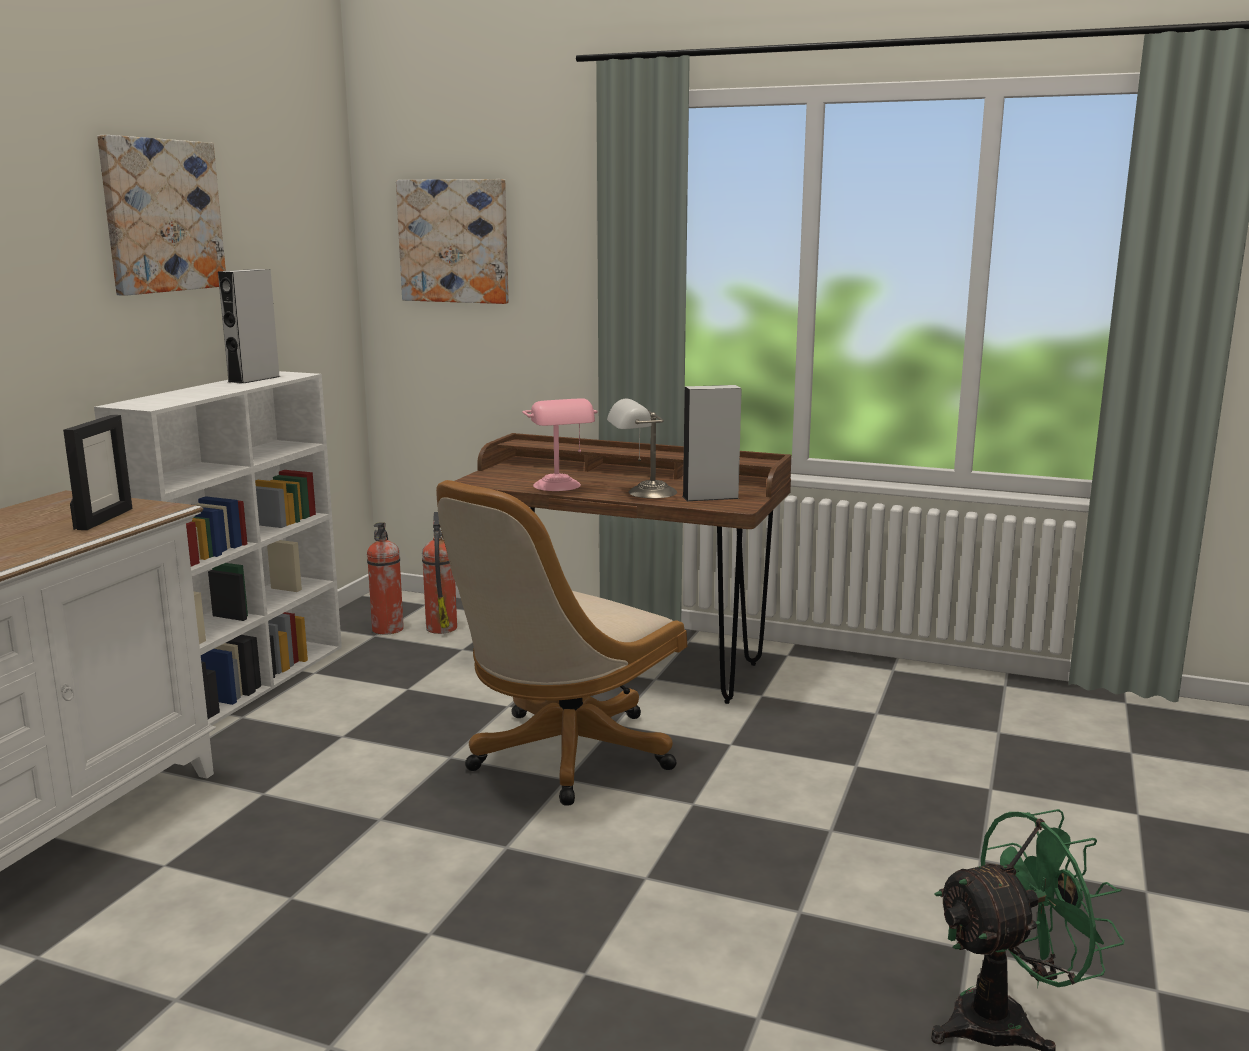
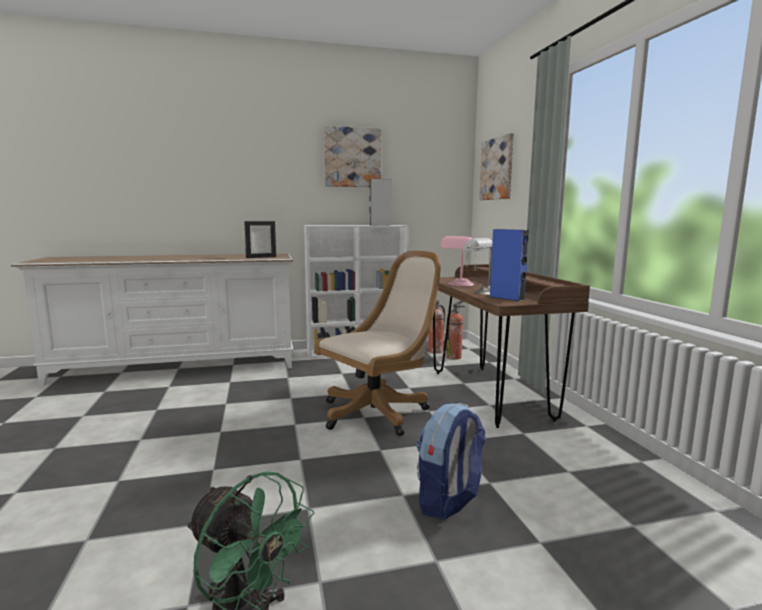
camera: 55 degrees right, 5 degrees down
office chair [436,480,687,806] -> office chair turned 135 degrees clockwise [314,251,441,436]
grey speaker [682,385,742,501] -> blue speaker [490,229,529,301]
none -> backpack [417,403,486,519]

